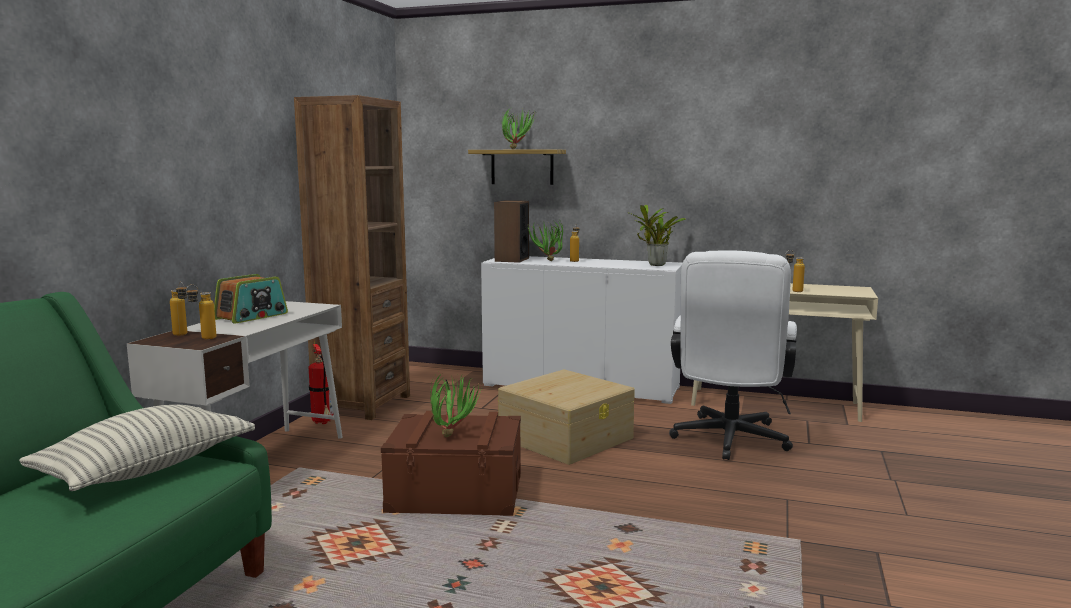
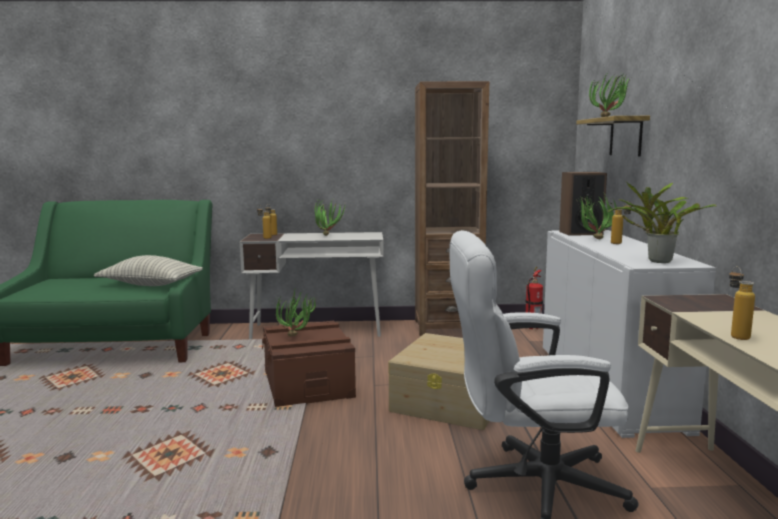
camera: 70 degrees right, 0 degrees up
radio [214,274,288,324] -> potted plant [315,201,345,236]
fire extinguisher [309,341,333,424] -> fire extinguisher moved to [525,266,543,329]

